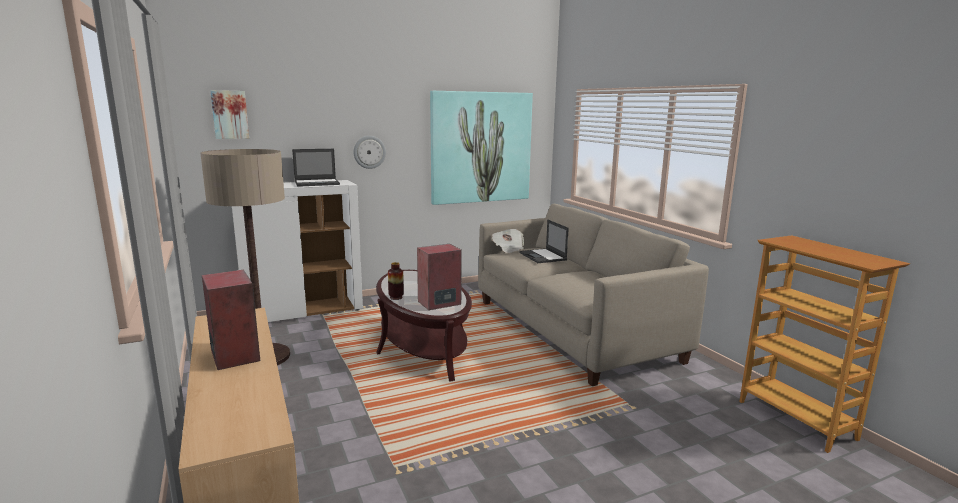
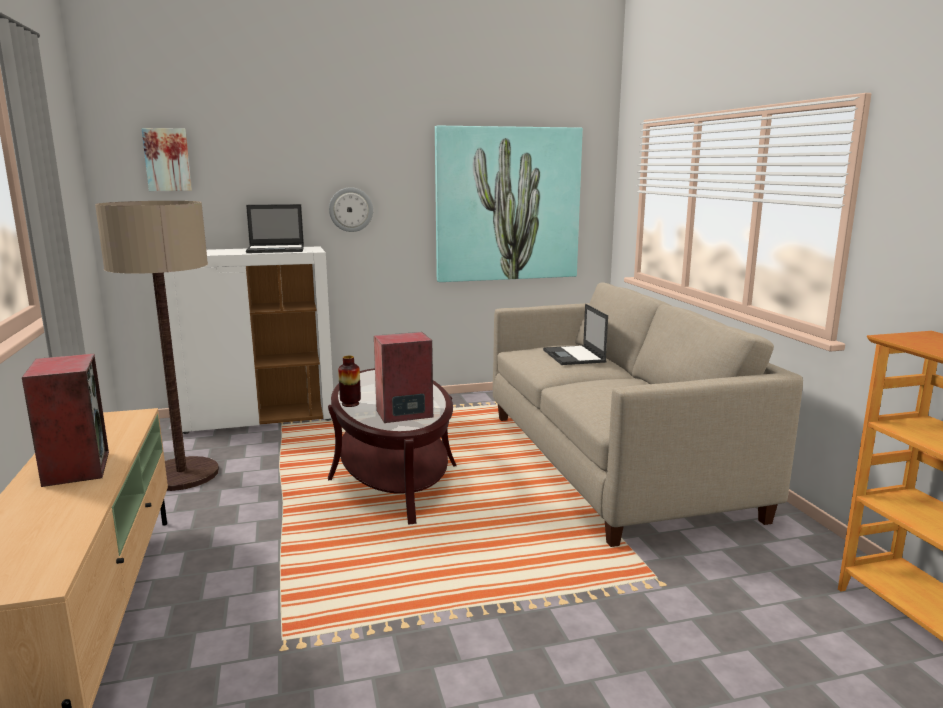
camera: 10 degrees right, 0 degrees up
newspaper [492,229,524,253] -> none

